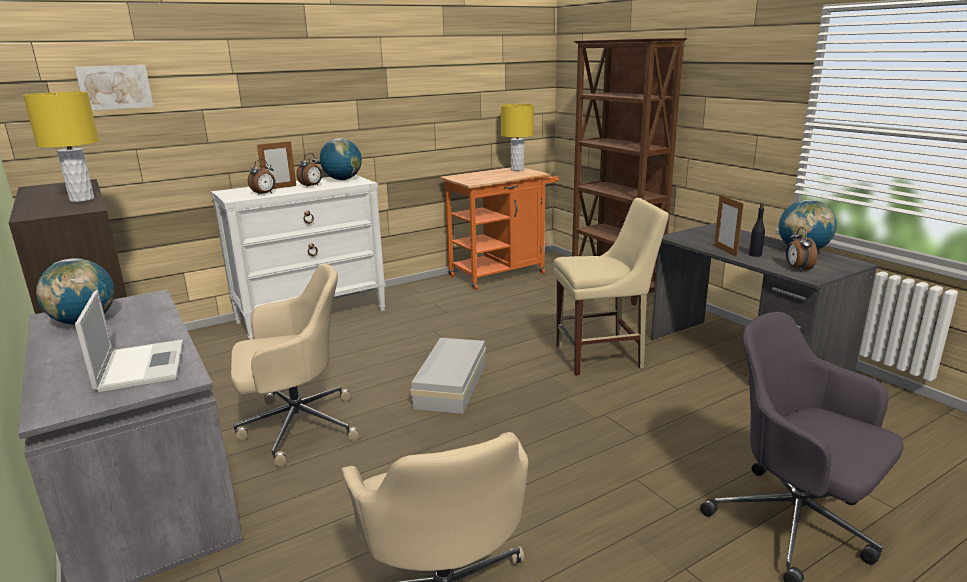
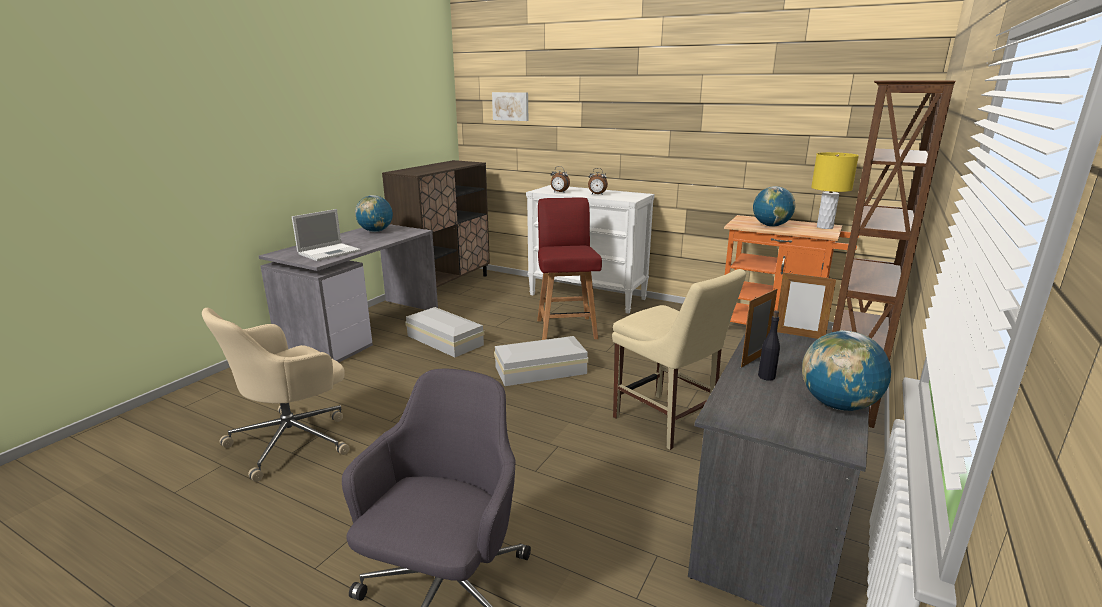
camera: 60 degrees right, 0 degrees up
yellow table lamp [23,92,99,202] -> none
beige office chair [231,264,359,467] -> white storage box [405,307,484,357]
picture frame [257,141,296,189] -> picture frame moved to [777,271,836,339]
globe [320,138,362,180] -> globe moved to [753,186,795,227]
alarm clock [786,227,817,272] -> none
none -> red chair [537,197,602,340]

